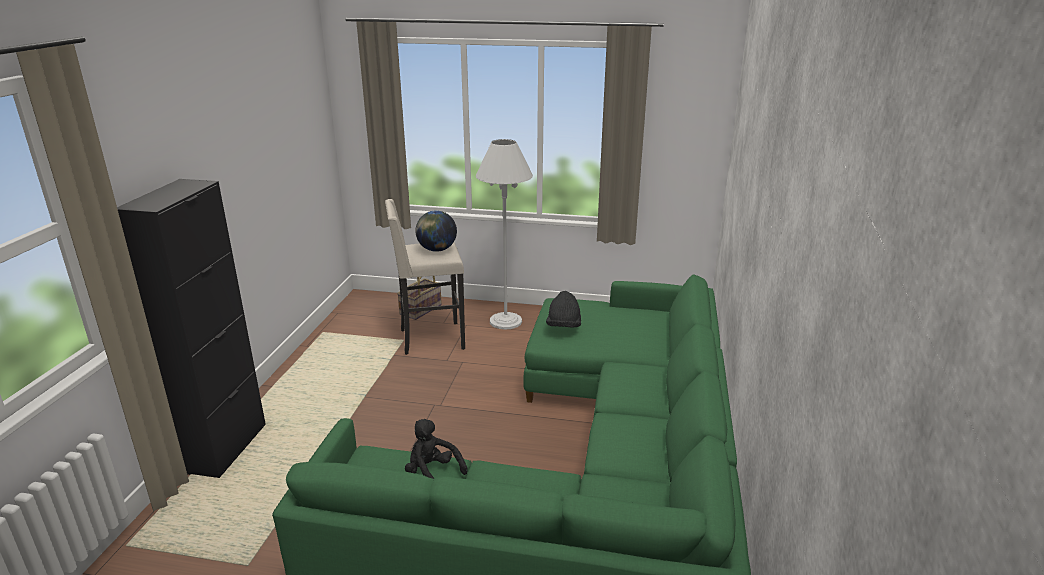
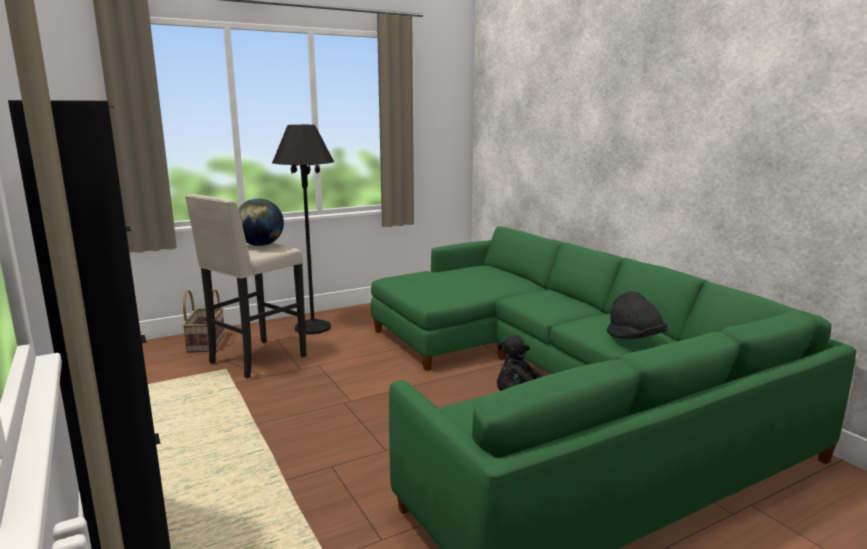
camera: 40 degrees left, 10 degrees down
white floor lamp [476,139,533,330] -> black floor lamp [272,125,334,334]
black hat [546,291,581,328] -> black hat moved to [607,291,667,339]

